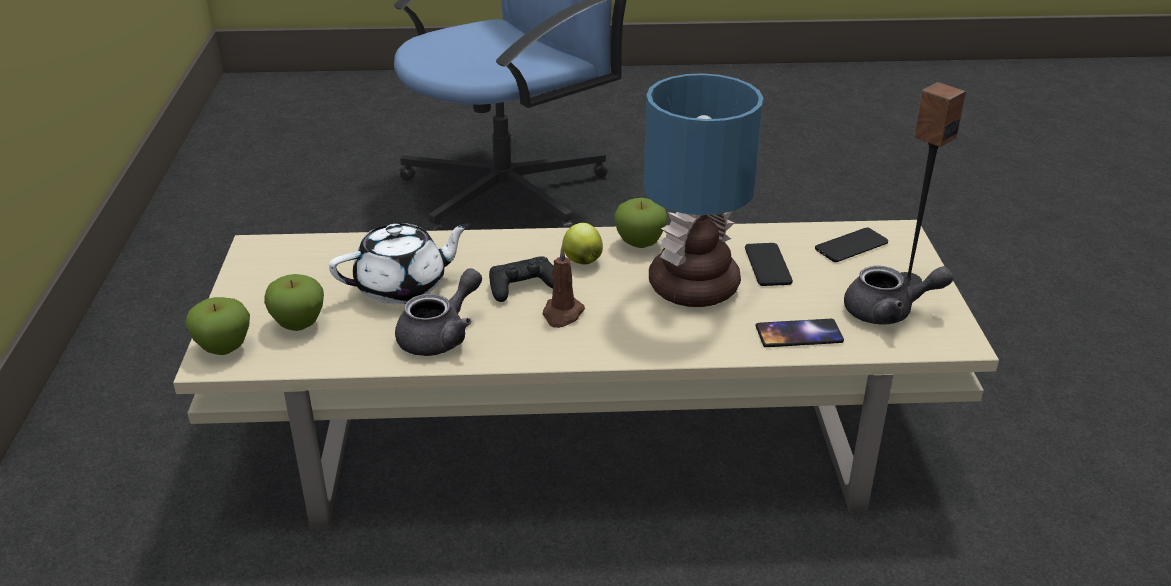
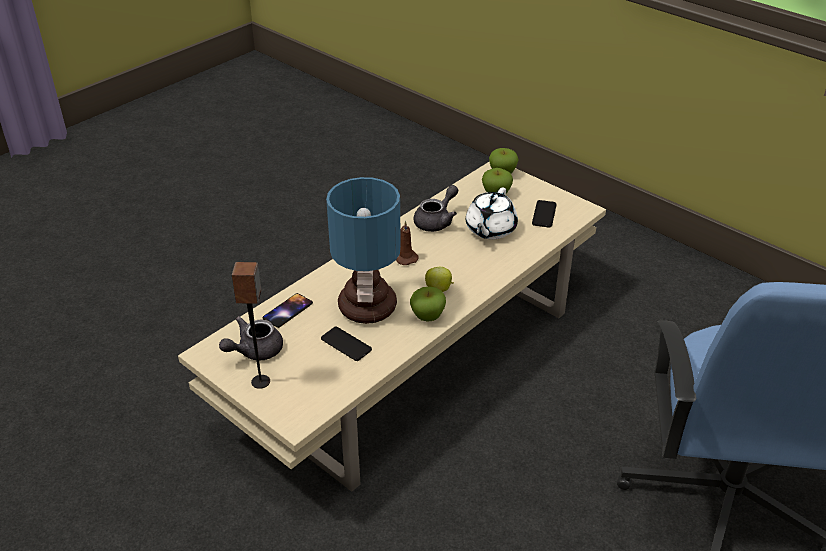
camera: 135 degrees right, 5 degrees up
grey teapot [395,268,482,356] -> grey teapot turned 135 degrees counterclockwise [414,185,458,232]
black game controller [489,256,553,302] -> none
phone [815,227,888,262] -> phone moved to [532,200,557,228]

